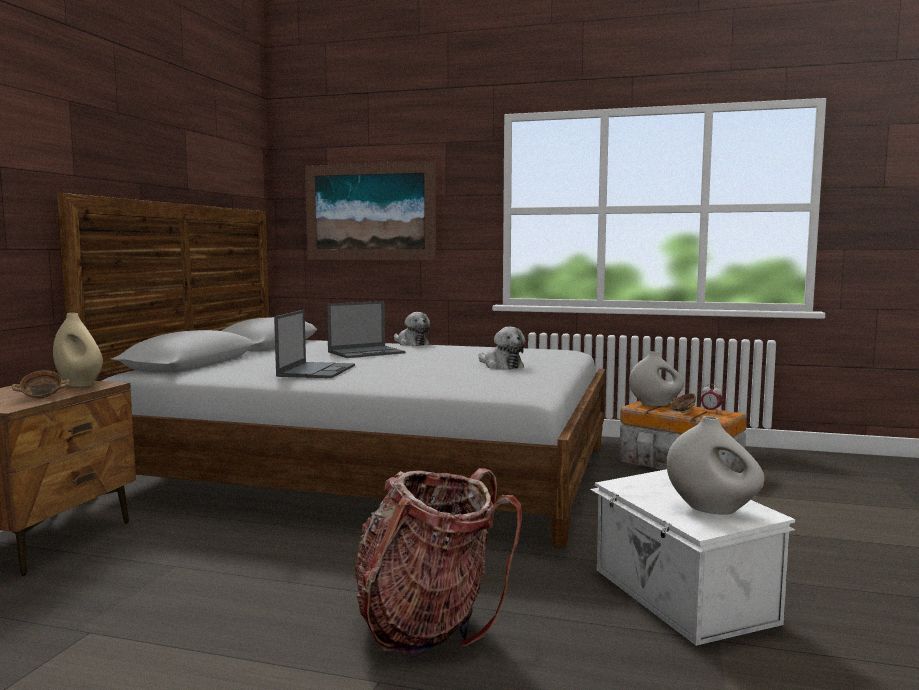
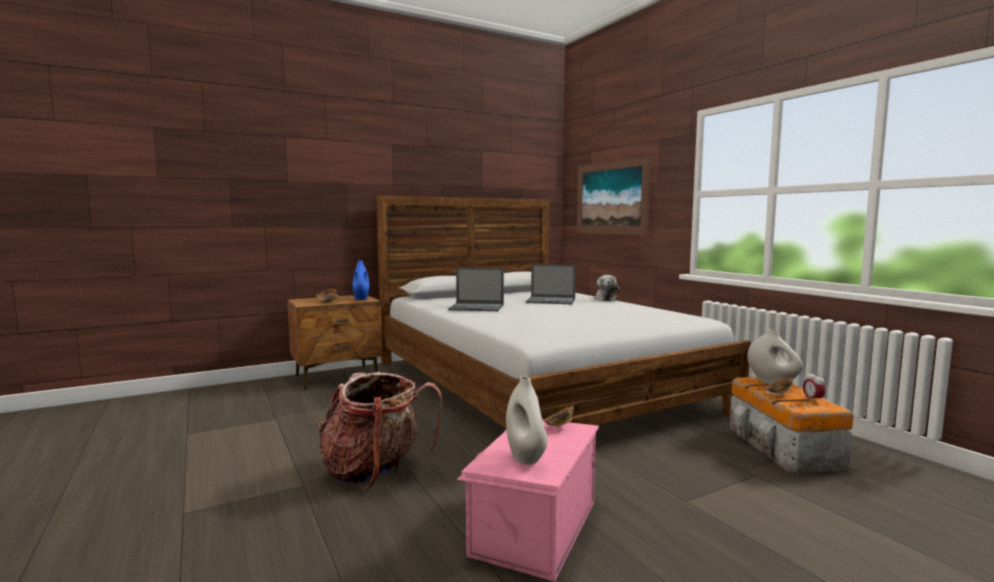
camera: 45 degrees right, 0 degrees up
beige vase [53,313,103,387] -> blue vase [353,260,369,300]
laptop [274,310,355,378] -> laptop turned 45 degrees clockwise [448,268,504,311]
plush toy [478,327,525,369] -> none
white storage box [590,469,795,646] -> pink storage box [457,420,599,582]
none -> bowl [544,406,574,428]

